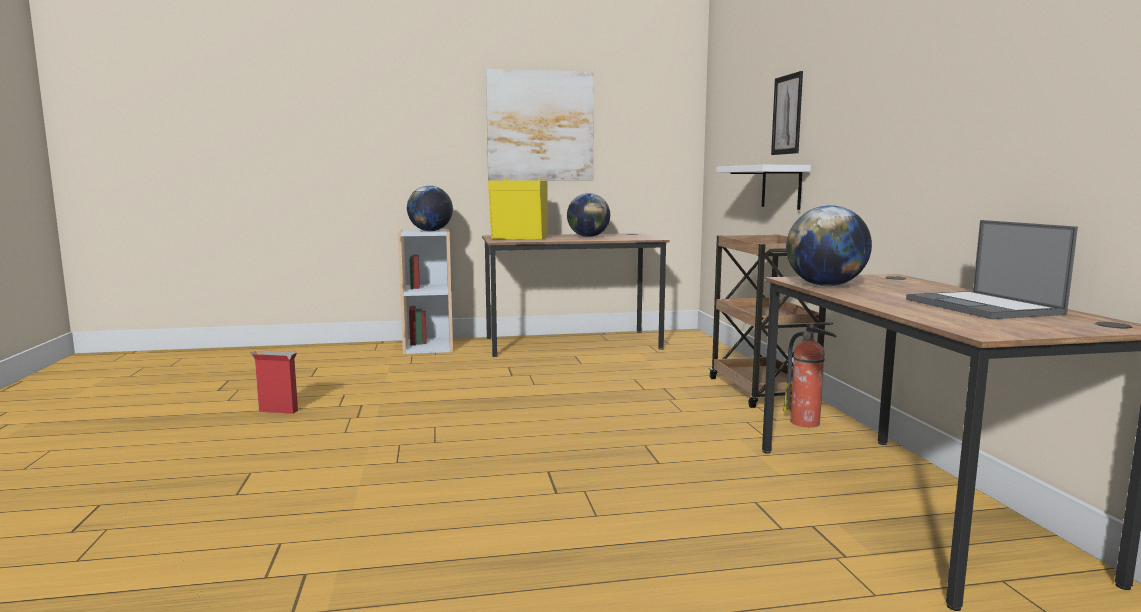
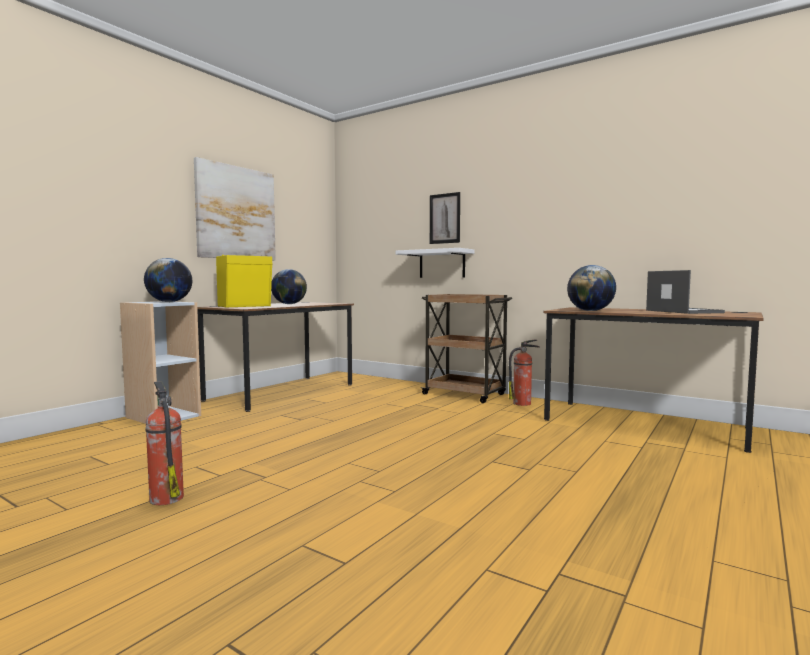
camera: 45 degrees left, 5 degrees down
cardboard box [250,350,298,414] -> fire extinguisher [145,381,184,505]
laptop [906,220,1078,319] -> laptop turned 135 degrees counterclockwise [646,270,725,314]

